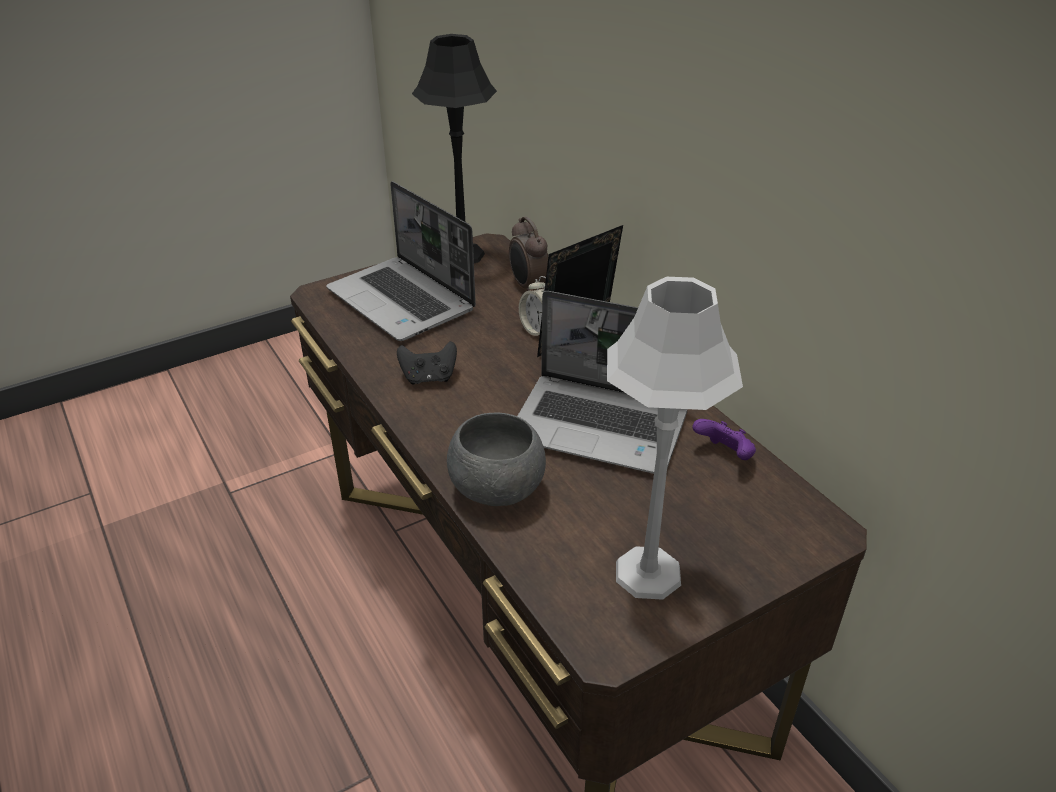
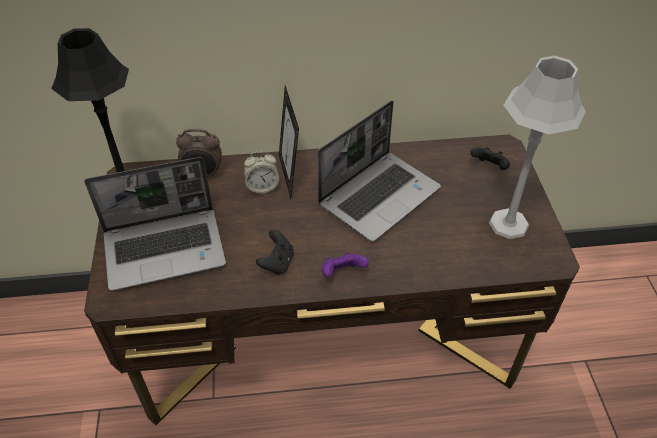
camera: 65 degrees left, 10 degrees up
grey bowl [447,412,546,506] -> none
purple game controller [692,419,756,460] -> purple game controller moved to [322,252,369,278]
none -> black game controller [470,147,510,170]

